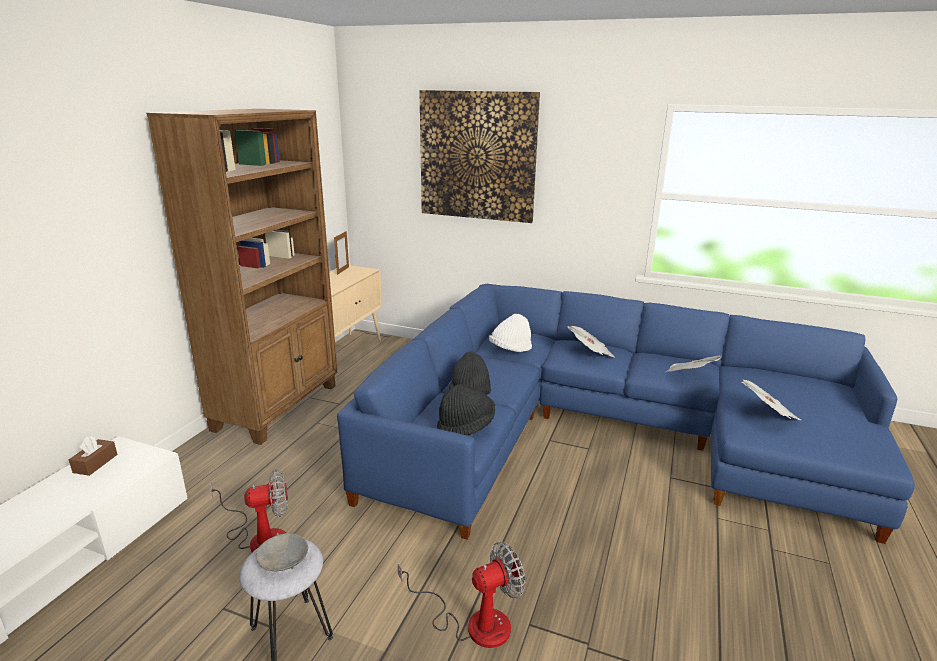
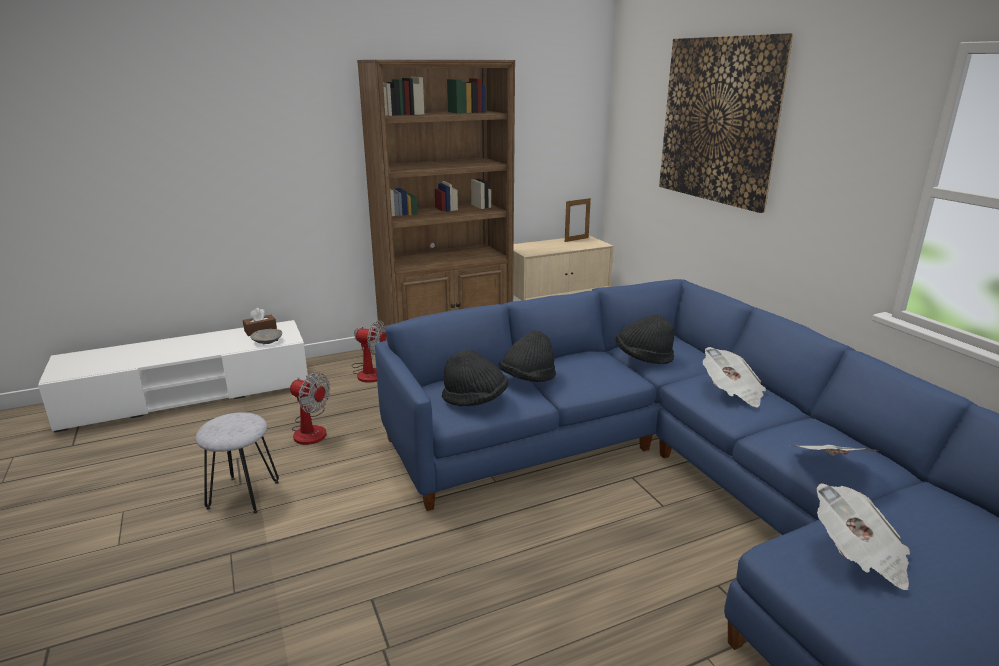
camera: 45 degrees right, 0 degrees up
grey bowl [256,533,308,571] -> grey bowl moved to [251,329,282,345]
fan [397,542,525,648] -> fan moved to [352,320,387,383]
white hat [489,314,532,352] -> black hat [616,314,674,364]

